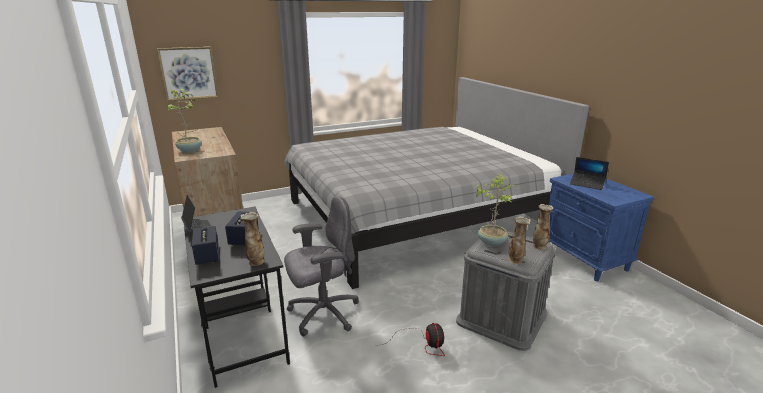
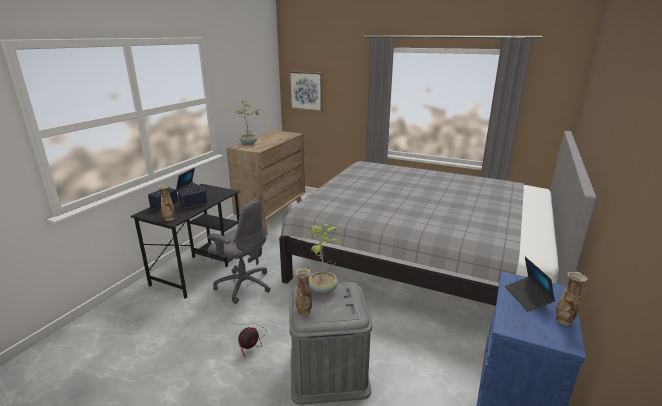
camera: 50 degrees right, 0 degrees up
vase [533,204,553,250] -> vase moved to [555,272,588,325]

